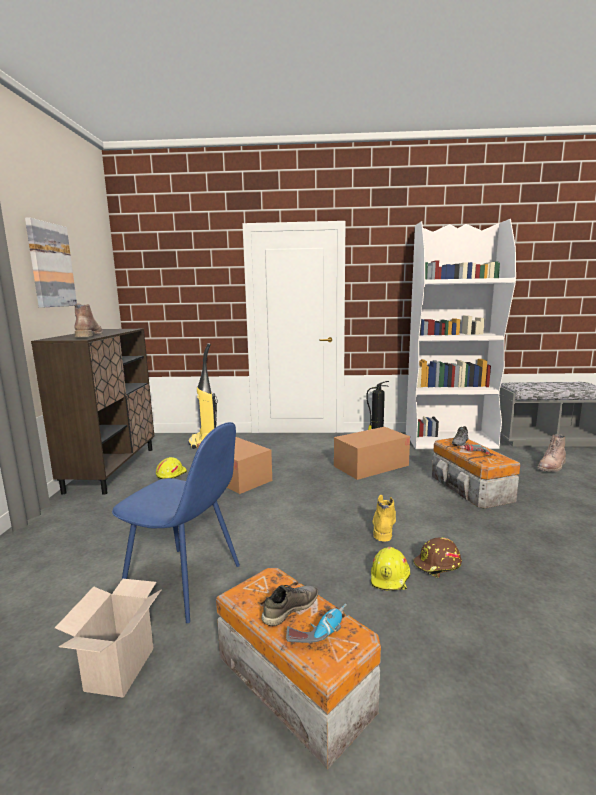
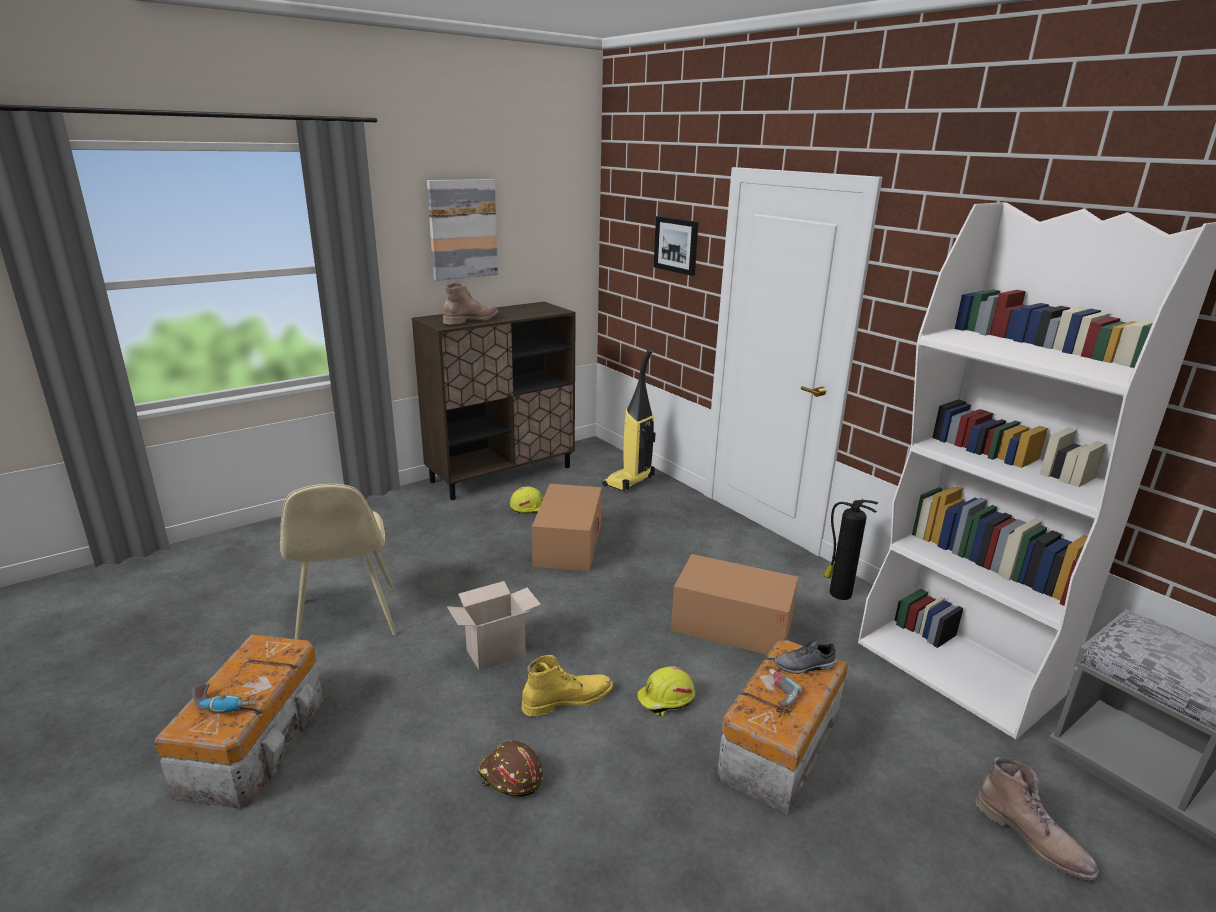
camera: 50 degrees right, 10 degrees up
cardboard box [55,579,162,698] -> cardboard box moved to [447,581,541,671]
blue chair [112,422,240,623] -> beige chair [280,484,397,639]
grey shoe [261,585,318,626] -> none
yellow hard hat [371,547,410,591] -> yellow hard hat moved to [637,666,695,717]
brown boot [537,434,566,472] -> brown boot turned 135 degrees counterclockwise [975,757,1099,881]
none -> picture [654,216,699,276]

